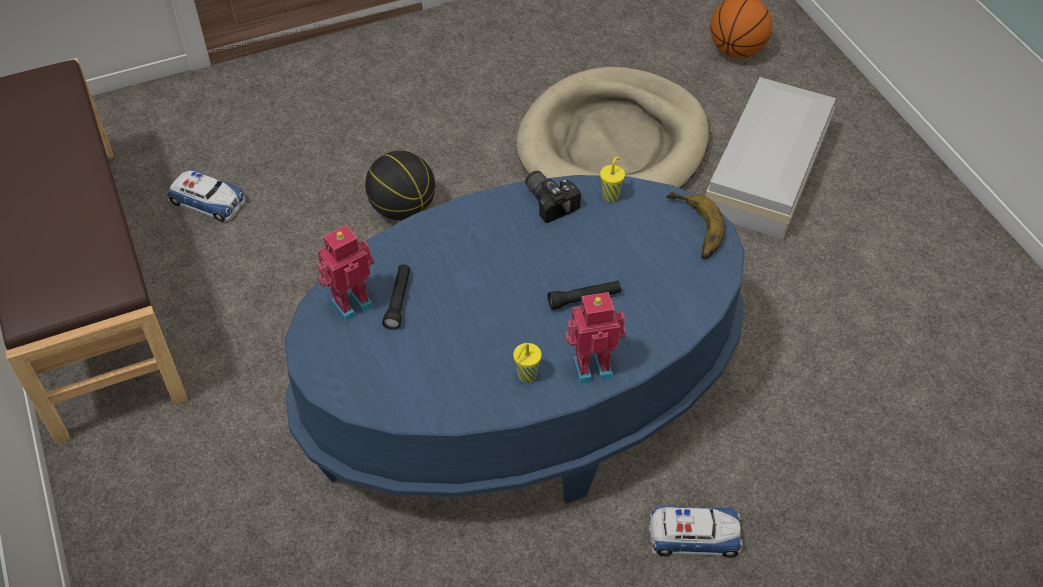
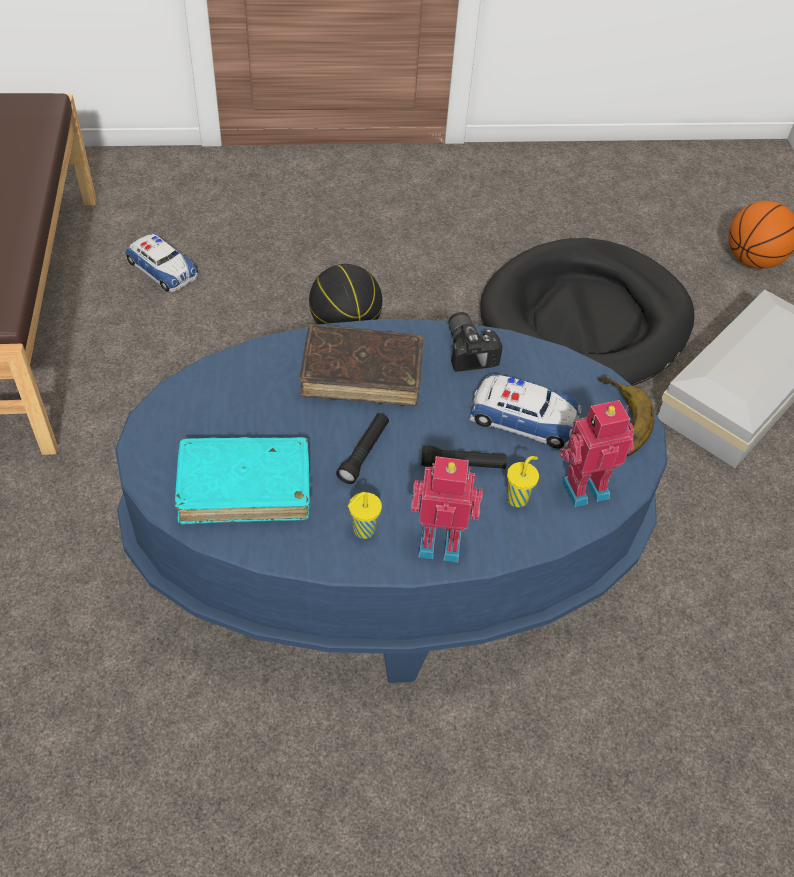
camera: 15 degrees right, 0 degrees up
toy robot [317,225,374,322] -> toy robot moved to [560,400,634,507]
black flashlight [382,264,411,330] -> black flashlight moved to [336,413,389,484]
beige dog bed [517,67,709,189] -> black dog bed [480,238,694,386]
yellow cup [600,157,625,202] -> yellow cup moved to [507,456,539,507]
toy car [649,505,743,558] -> toy car moved to [469,374,582,449]
none -> turquoise book [175,437,310,524]
none -> brown book [300,324,423,406]

